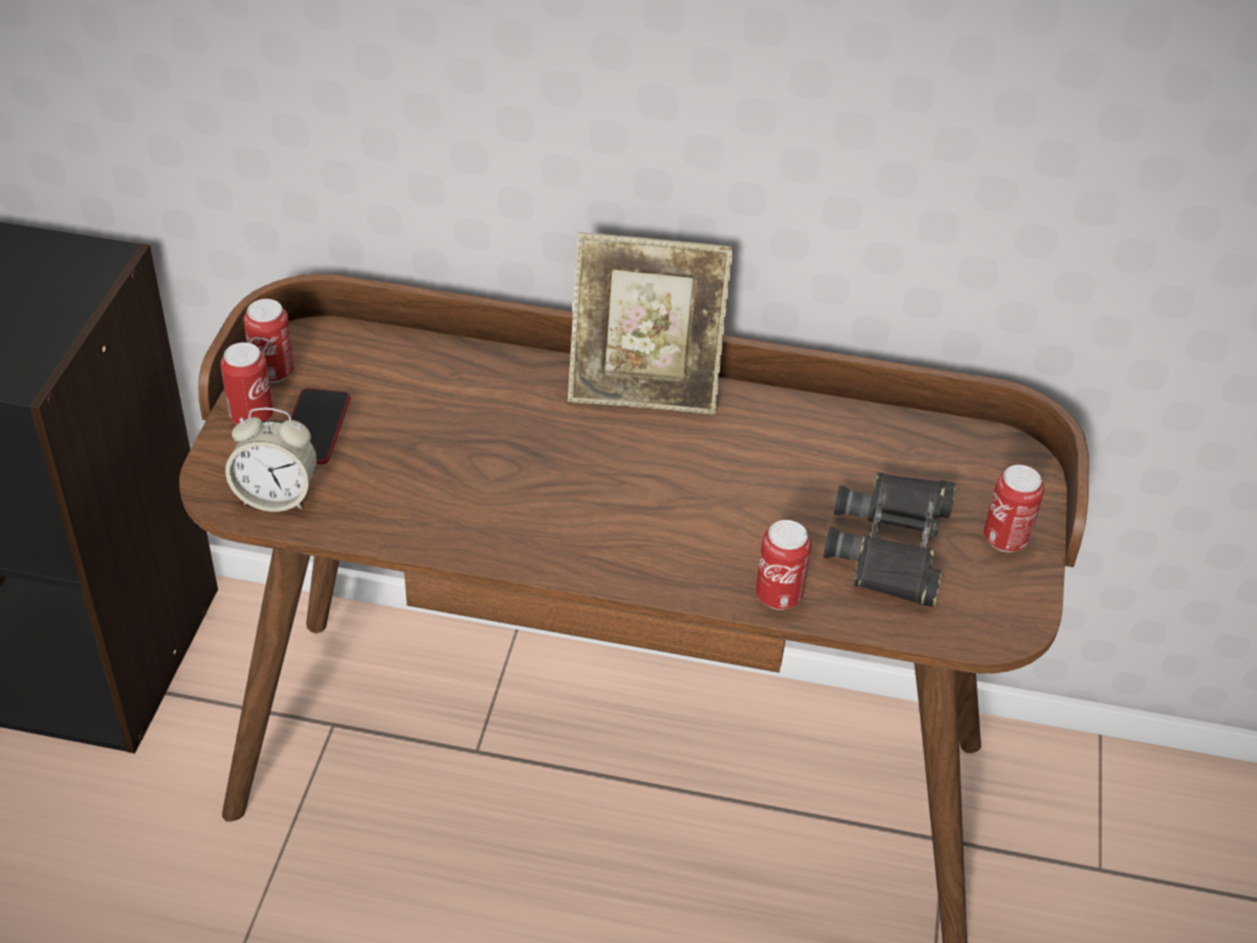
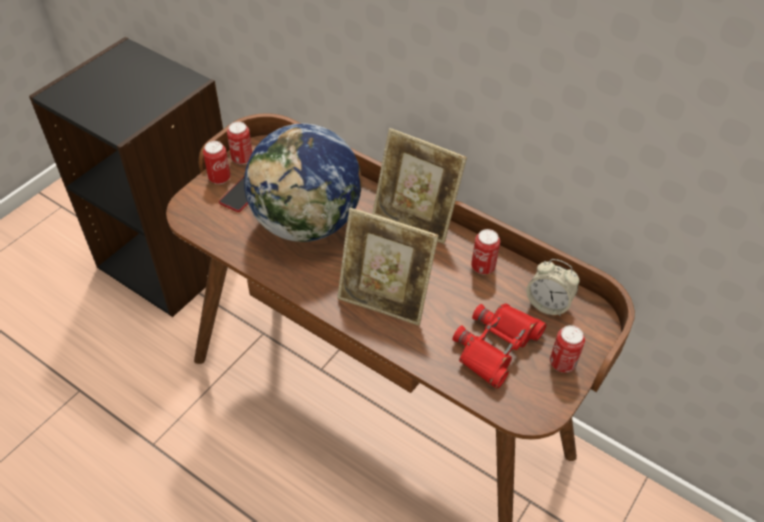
camera: 25 degrees right, 5 degrees up
alarm clock [225,408,317,512] -> alarm clock moved to [526,259,579,317]
can [756,520,811,610] -> can moved to [471,229,500,275]
black binoculars [823,472,957,607] -> red binoculars [453,303,547,389]
none -> globe [244,123,362,242]
none -> picture frame [337,208,439,326]

